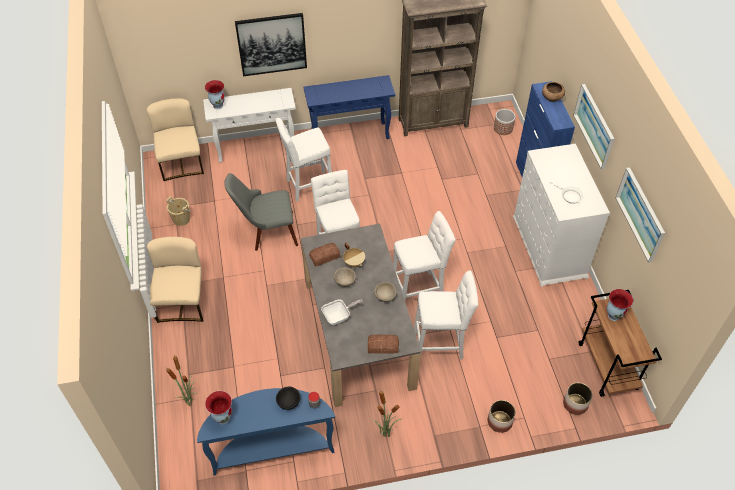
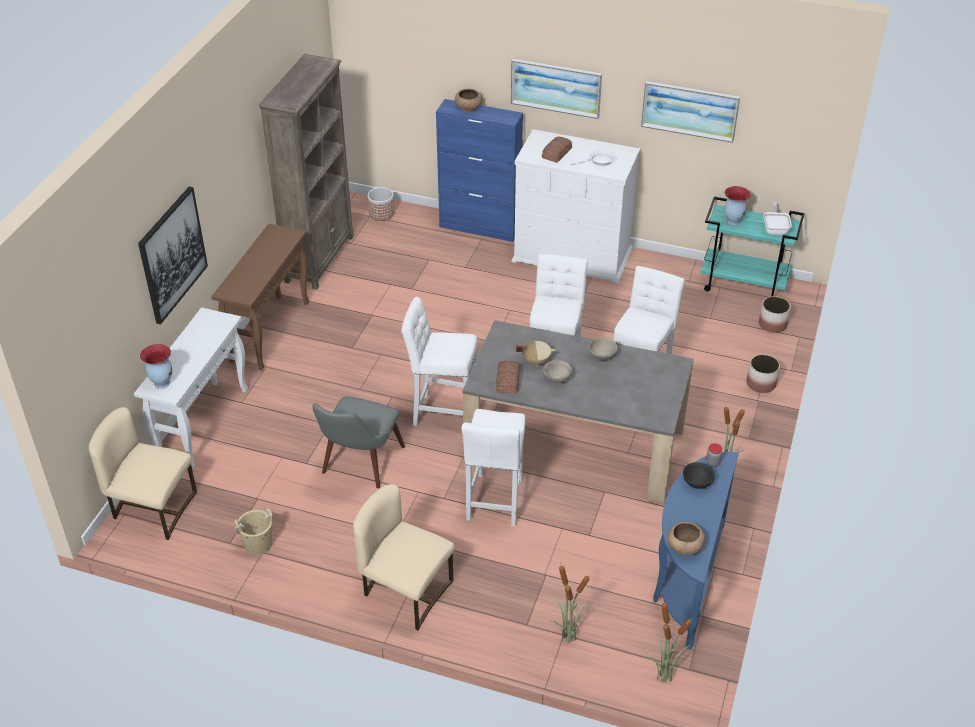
camera: 60 degrees left, 10 degrees down
vase [205,391,232,424] -> brown bowl [667,522,705,555]
white stool [275,118,332,202] -> white stool moved to [462,409,525,526]
blue console table [304,75,395,139] -> brown console table [211,223,309,370]
frying pan [321,299,363,325] -> frying pan moved to [763,202,792,235]
bread [368,335,399,354] -> bread moved to [542,137,572,163]
brown cart [579,290,662,397] -> turquoise cart [700,196,805,296]
none -> potted plant [645,599,692,682]

